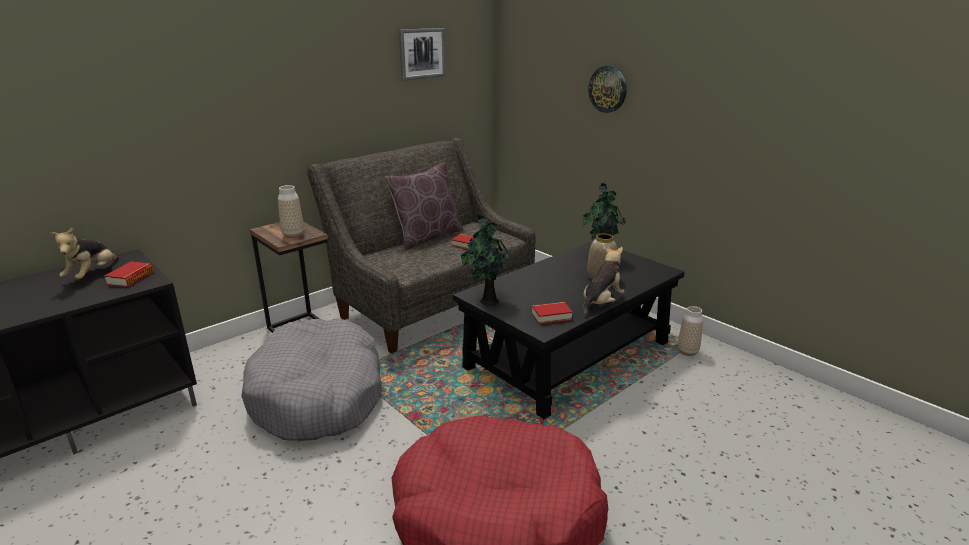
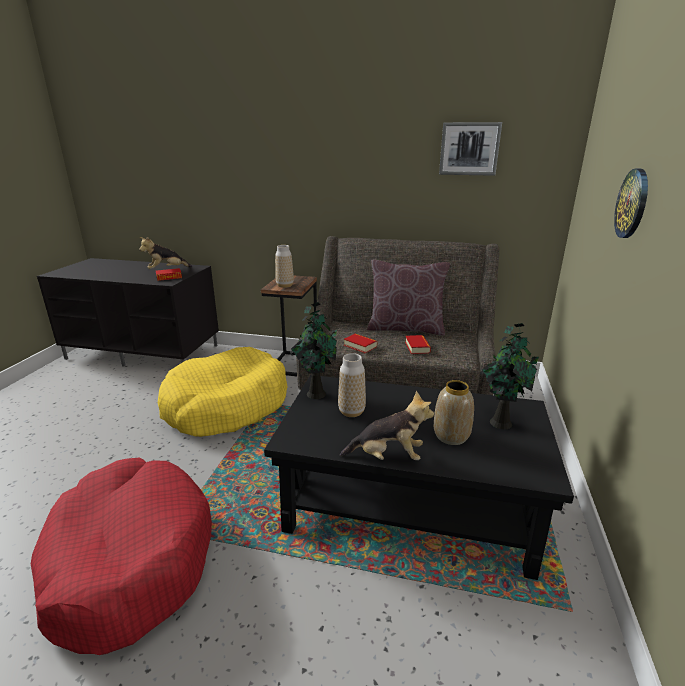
camera: 55 degrees right, 0 degrees up
grey dog bed [241,318,382,441] -> yellow dog bed [158,347,288,437]
book [531,302,573,324] -> book moved to [344,334,377,353]
vase [678,306,703,356] -> vase moved to [338,353,366,417]

